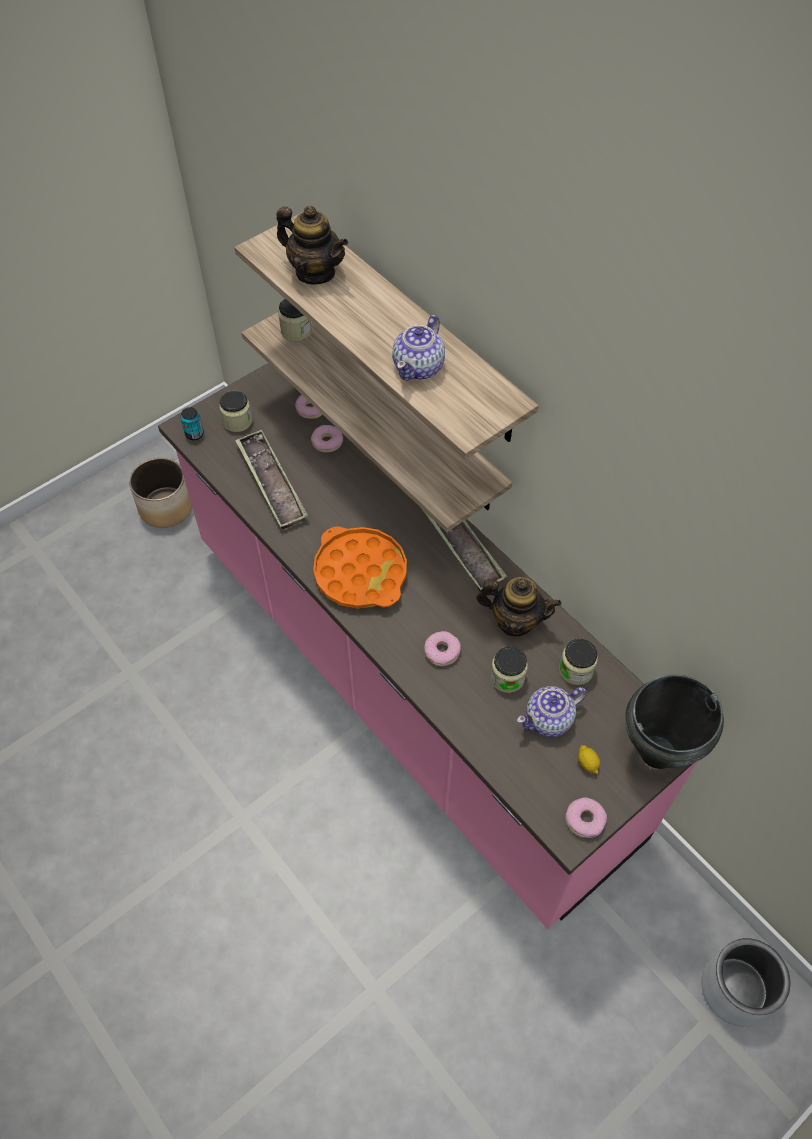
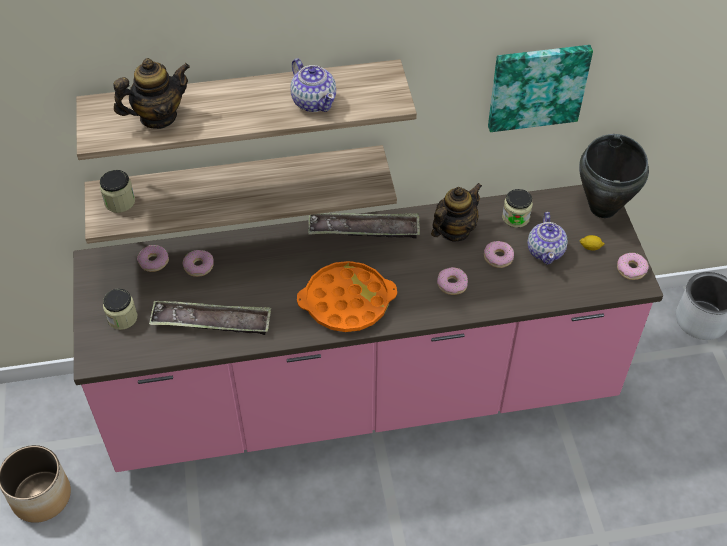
camera: 60 degrees left, 5 degrees down
can [180,407,204,440] -> none
jar [490,647,528,693] -> donut [484,241,514,268]
none -> picture [488,45,593,132]

